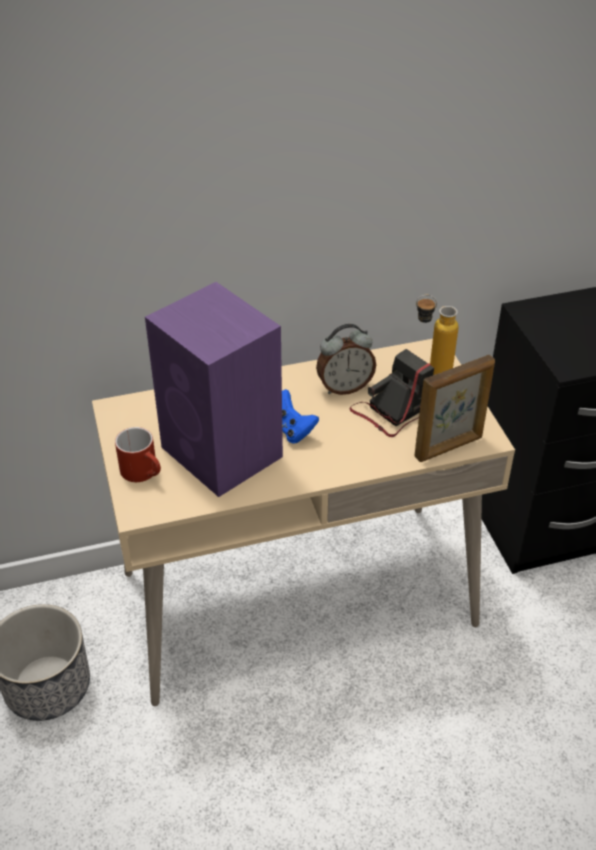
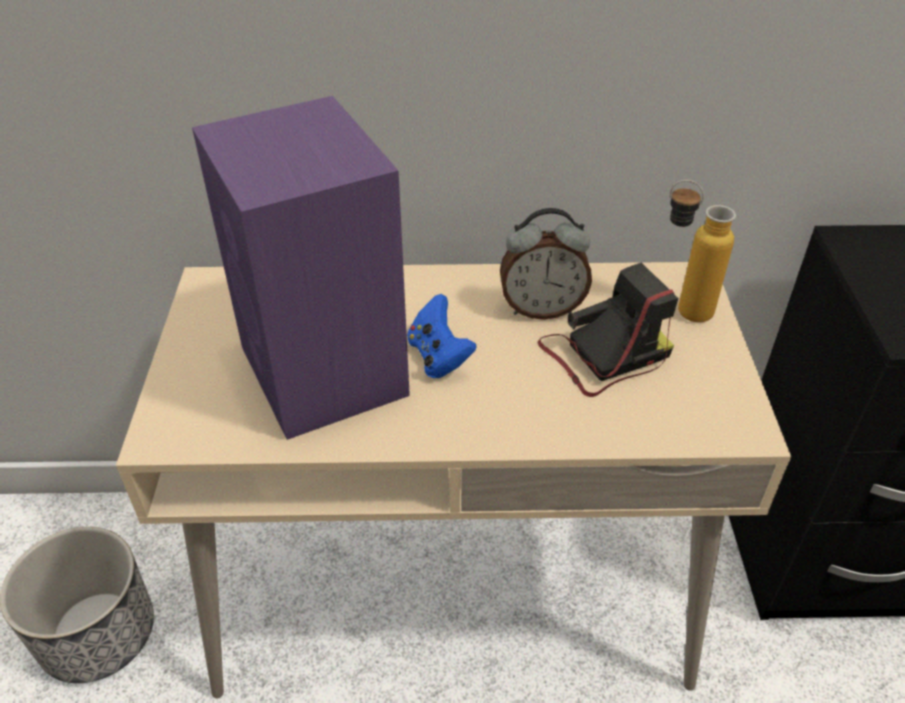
camera: 15 degrees right, 0 degrees up
red mug [115,427,161,482] -> none
picture frame [414,355,495,462] -> none

